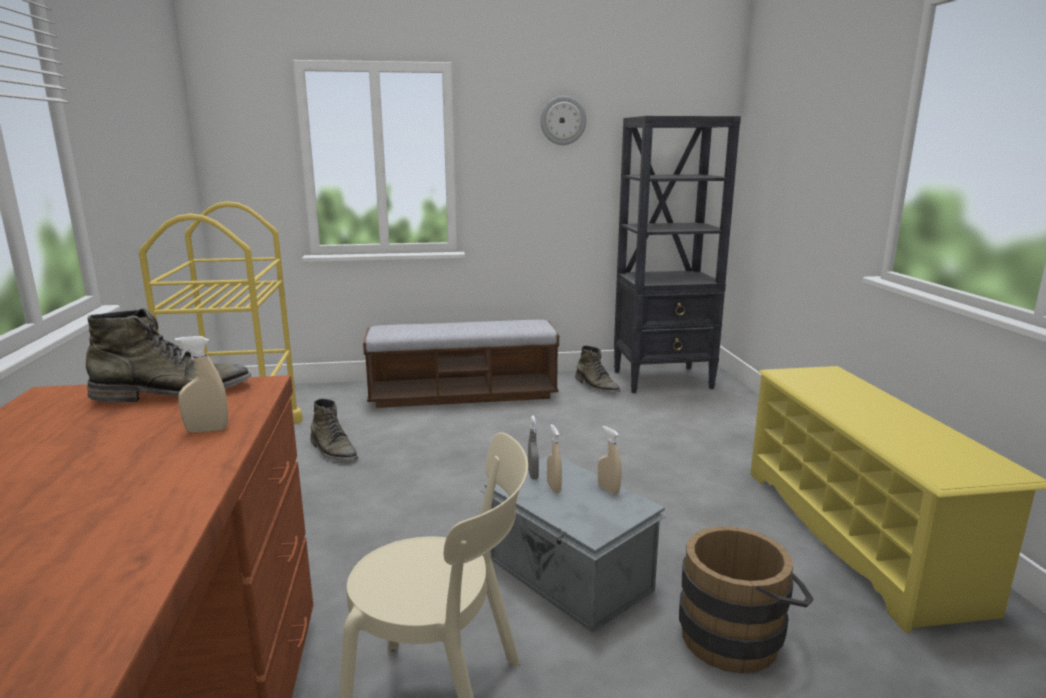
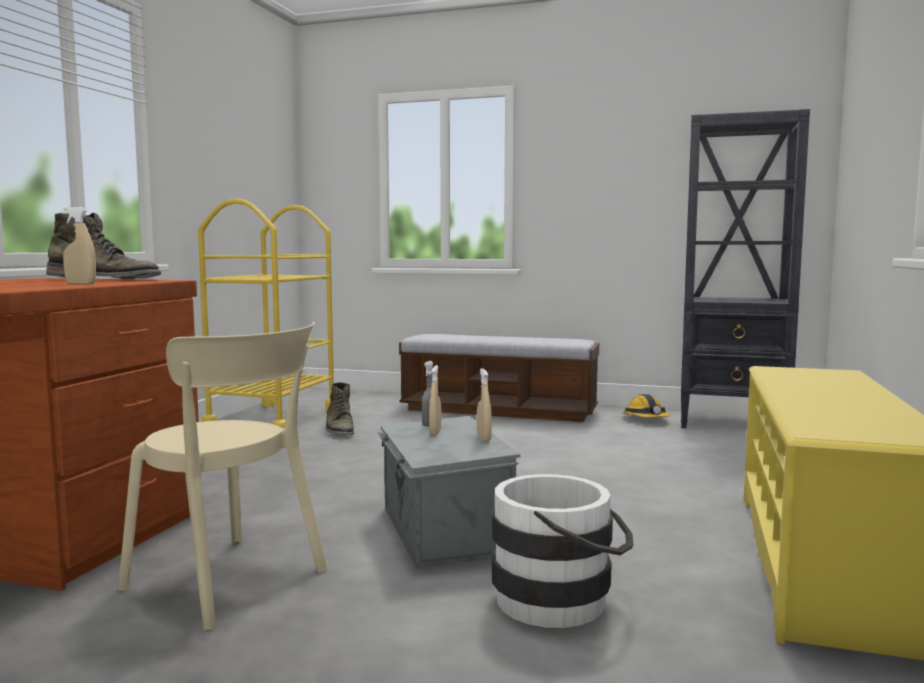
camera: 25 degrees right, 10 degrees down
wall clock [540,96,586,145] -> none
green boot [575,345,620,392] -> hard hat [623,394,669,418]
brown bucket [679,526,813,673] -> white bucket [492,474,634,628]

